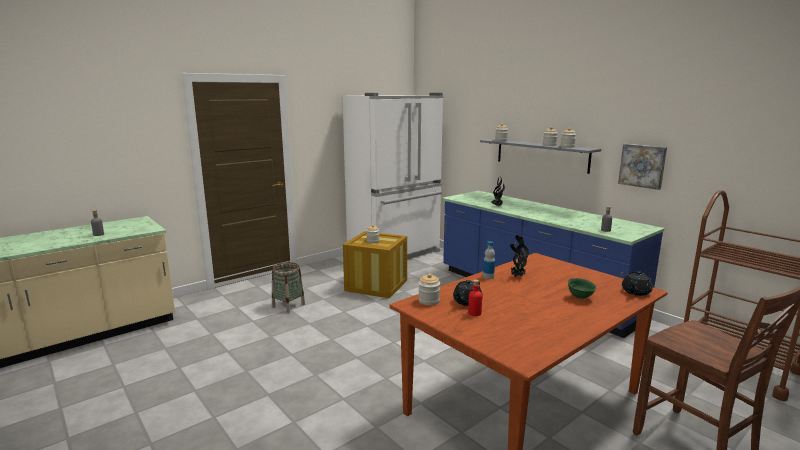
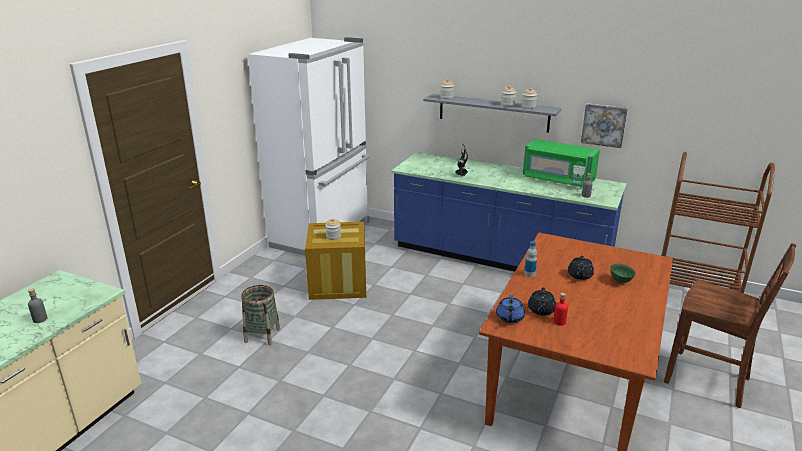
camera: 25 degrees left, 10 degrees up
jar [418,274,440,305] -> blue teapot [496,295,525,323]
potted plant [510,235,529,277] -> none
black teapot [622,271,653,296] -> black teapot moved to [568,256,594,280]
none -> green microwave [523,139,600,187]

